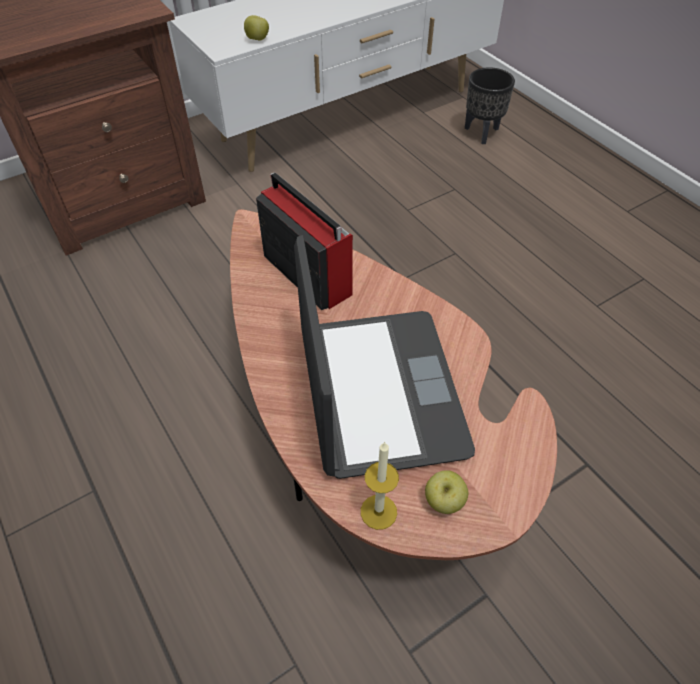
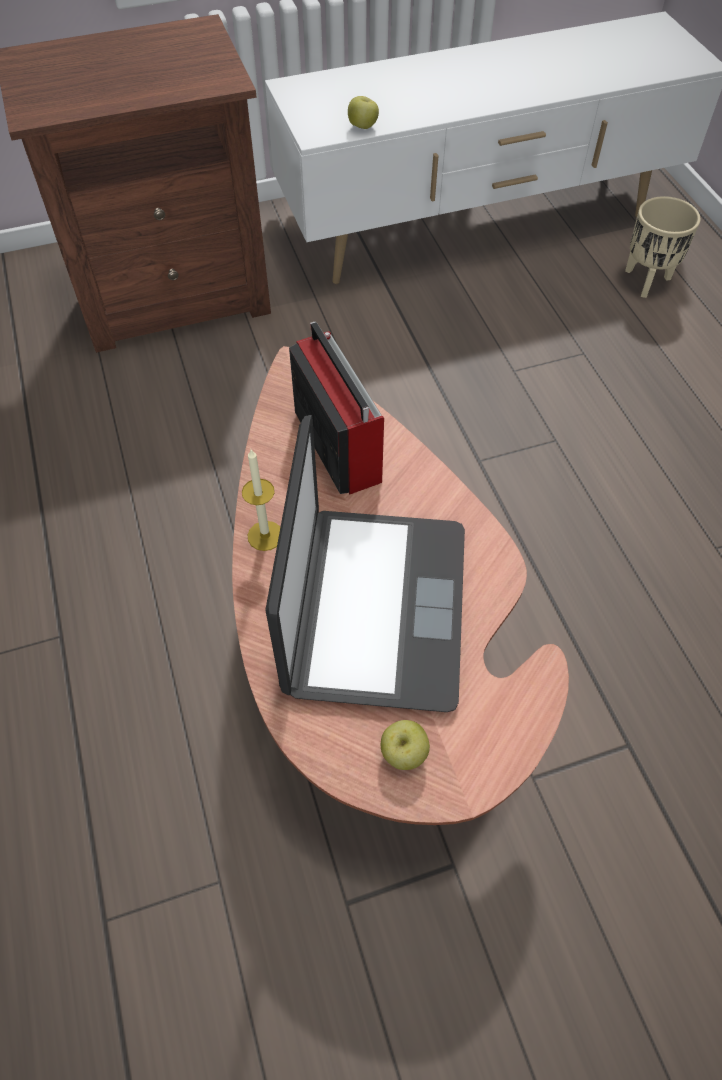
camera: 15 degrees right, 5 degrees up
candle [361,442,399,530] -> candle moved to [242,449,280,551]
black planter [465,67,515,144] -> beige planter [625,196,701,298]

